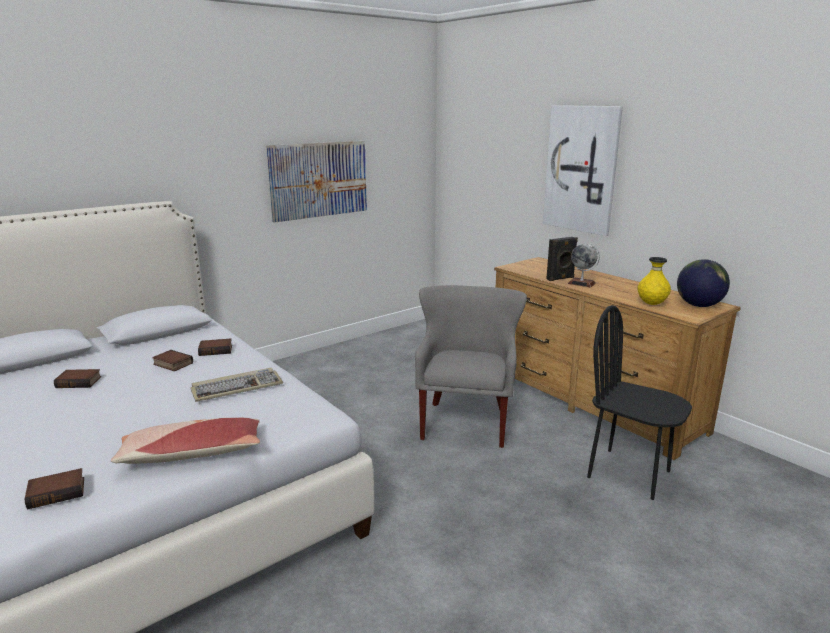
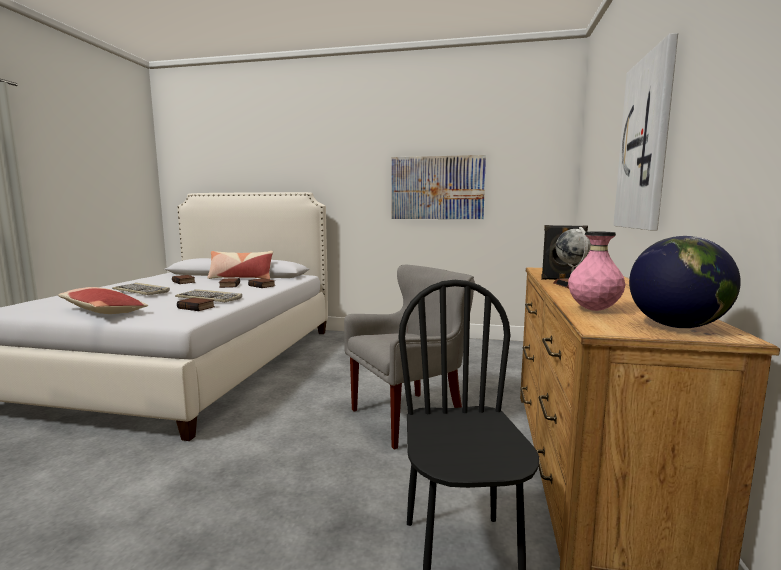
camera: 50 degrees right, 10 degrees down
book [25,468,84,509] -> book moved to [177,298,215,311]
yellow vase [638,257,671,305] -> pink vase [568,231,625,311]
none -> keyboard [112,283,170,295]
none -> pillow [208,251,273,280]

